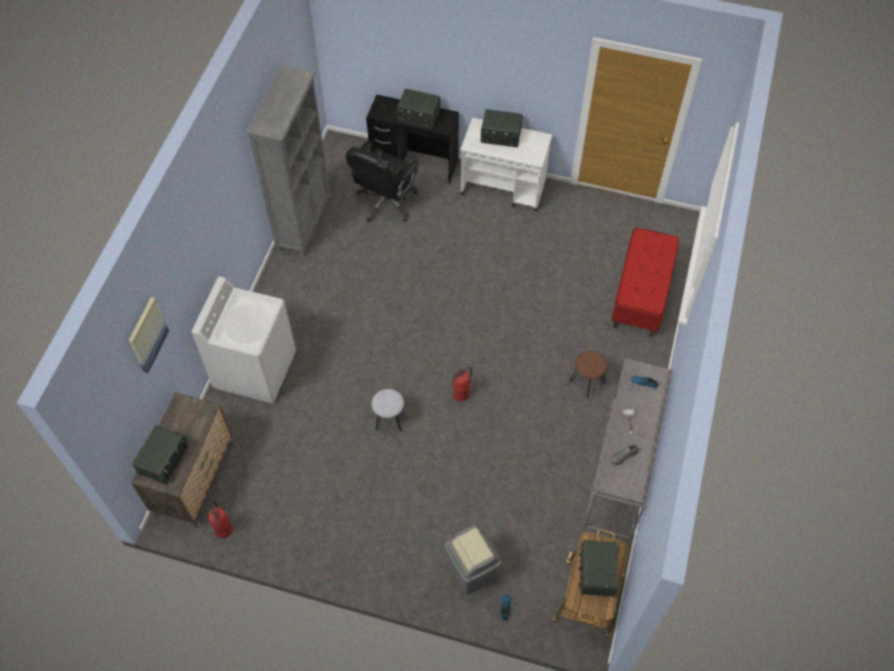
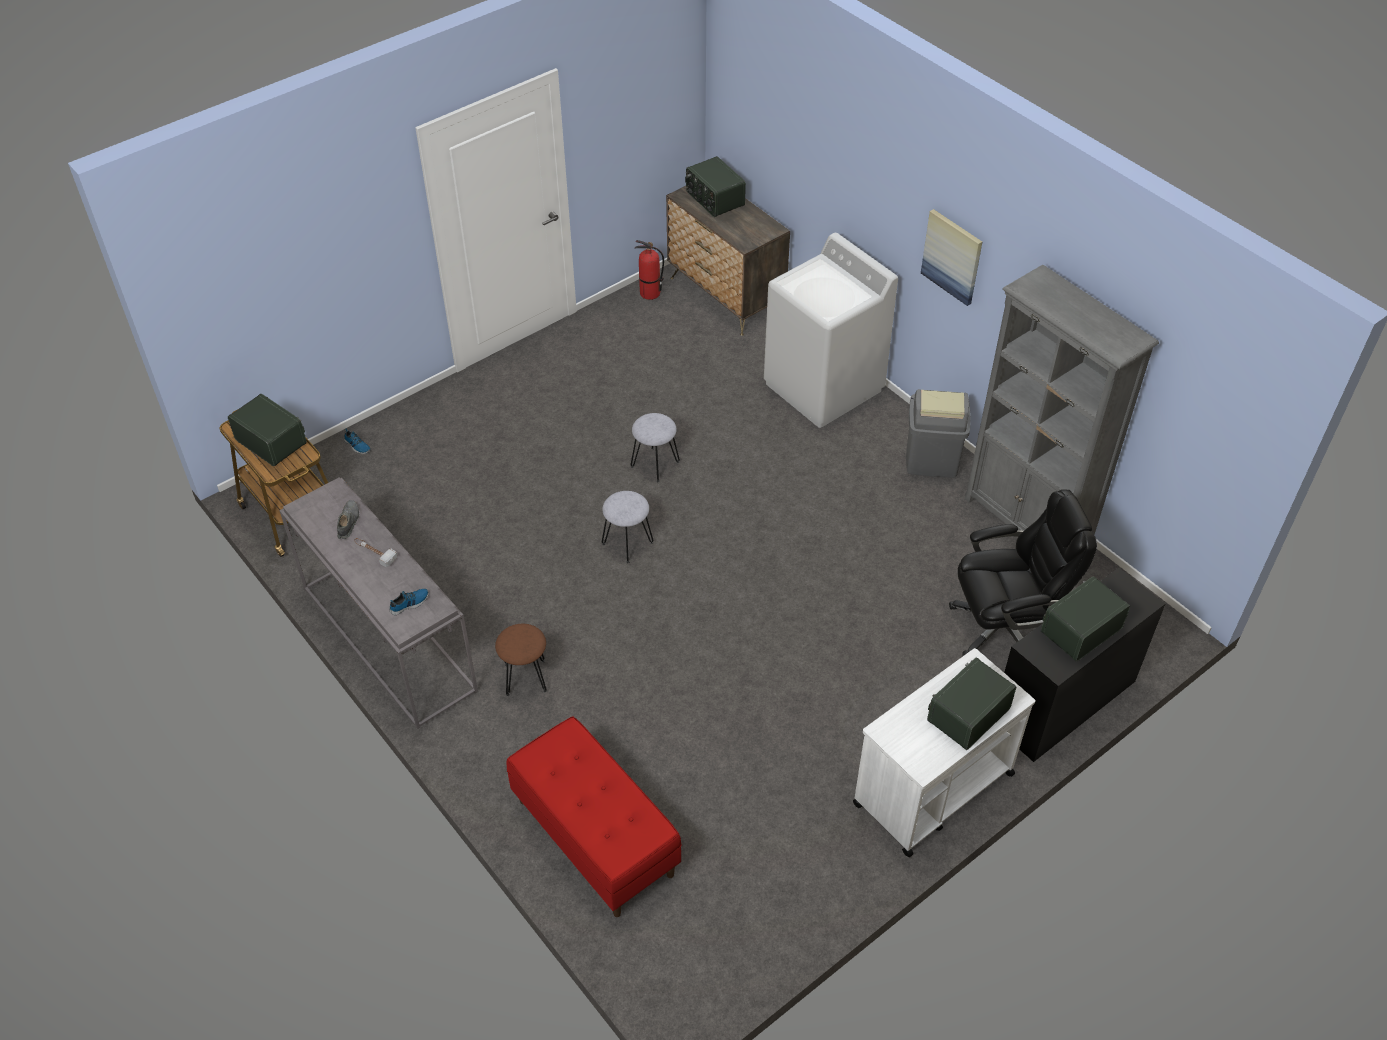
camera: 125 degrees right, 10 degrees down
picture [128,297,169,373] -> picture moved to [921,209,982,306]
black office chair [346,141,419,222] -> black office chair turned 105 degrees clockwise [949,489,1097,656]
grey trash can [445,525,501,595] -> grey trash can moved to [906,389,971,478]
fire extinguisher [452,367,472,402] -> grey stool [602,491,654,563]

